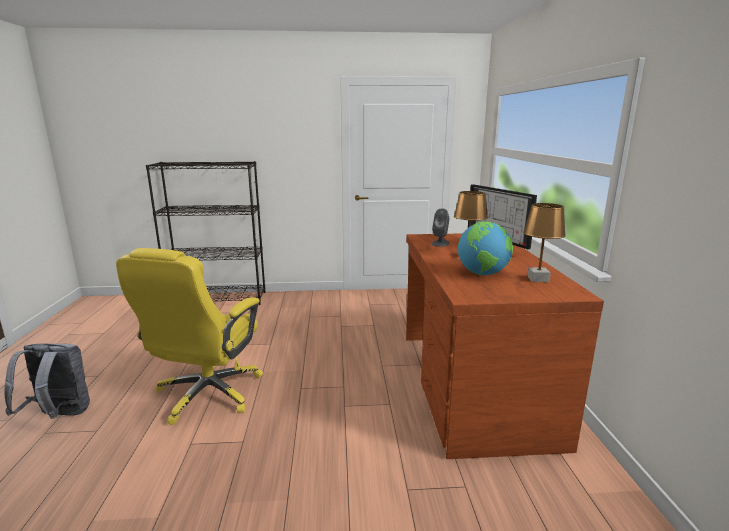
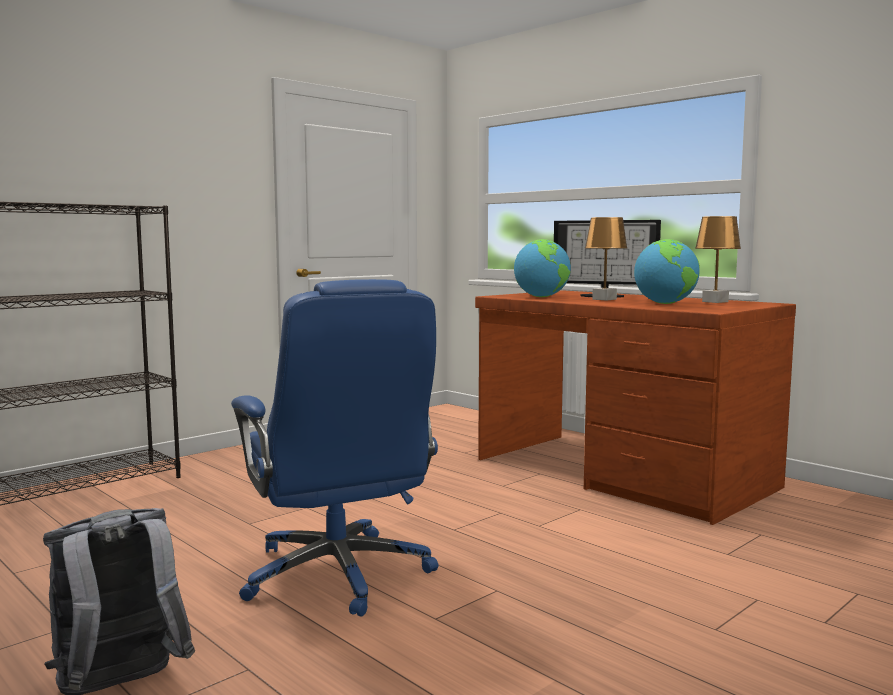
camera: 40 degrees left, 10 degrees down
yellow office chair [116,248,263,425] -> blue office chair [231,279,439,617]
grey speaker [432,208,449,247] -> globe [514,239,571,297]

